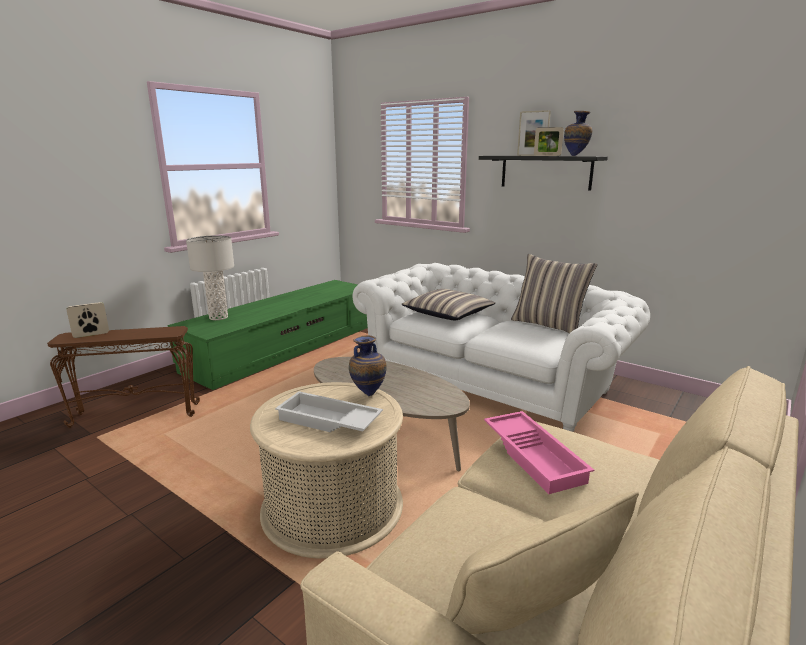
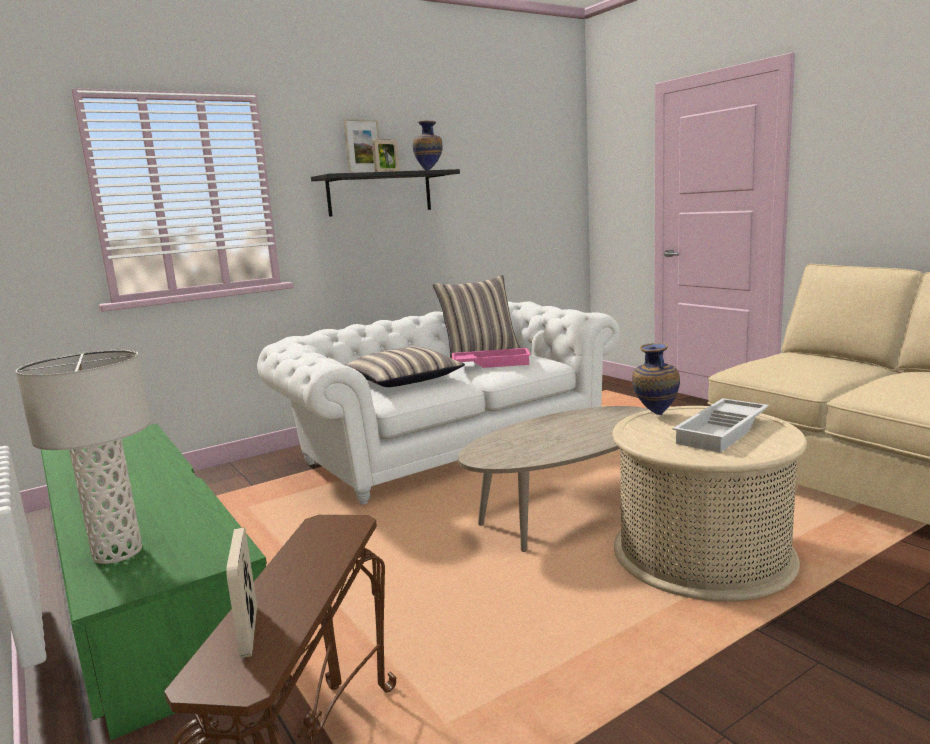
camera: 70 degrees left, 5 degrees down
pink tray [484,411,594,494] -> pink tray moved to [452,348,531,368]

